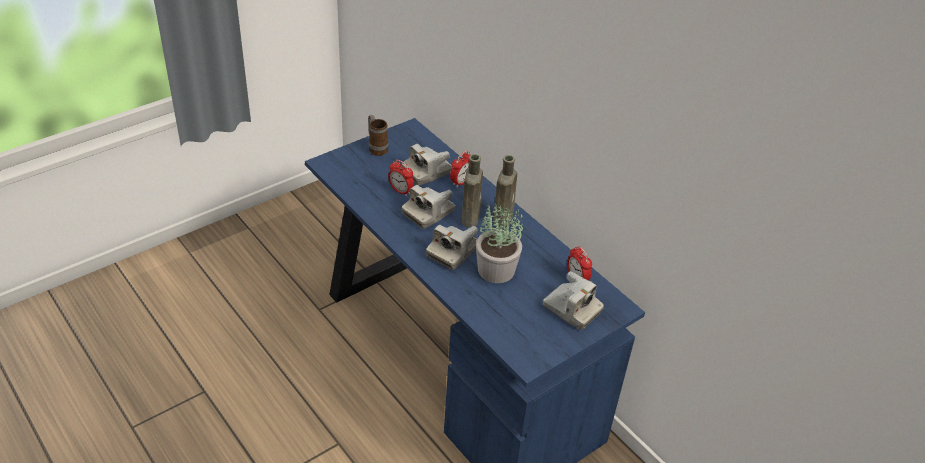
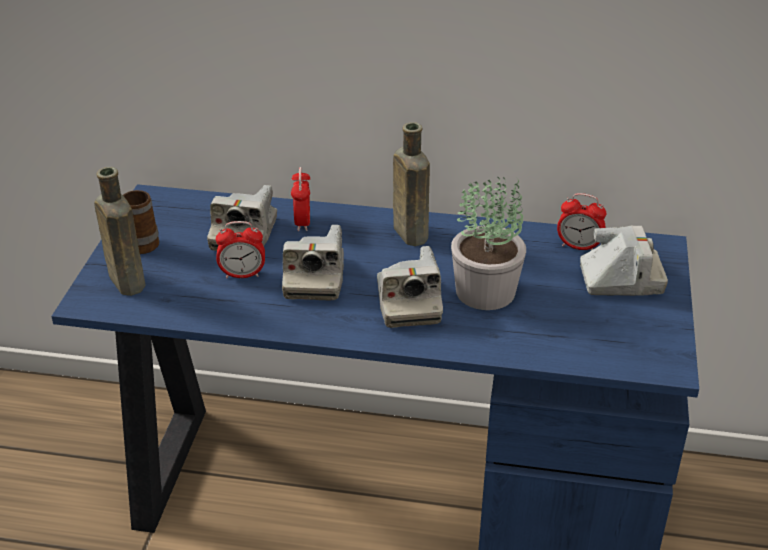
camera: 40 degrees left, 5 degrees down
brown bottle [462,154,483,228] -> brown bottle moved to [94,167,145,296]

